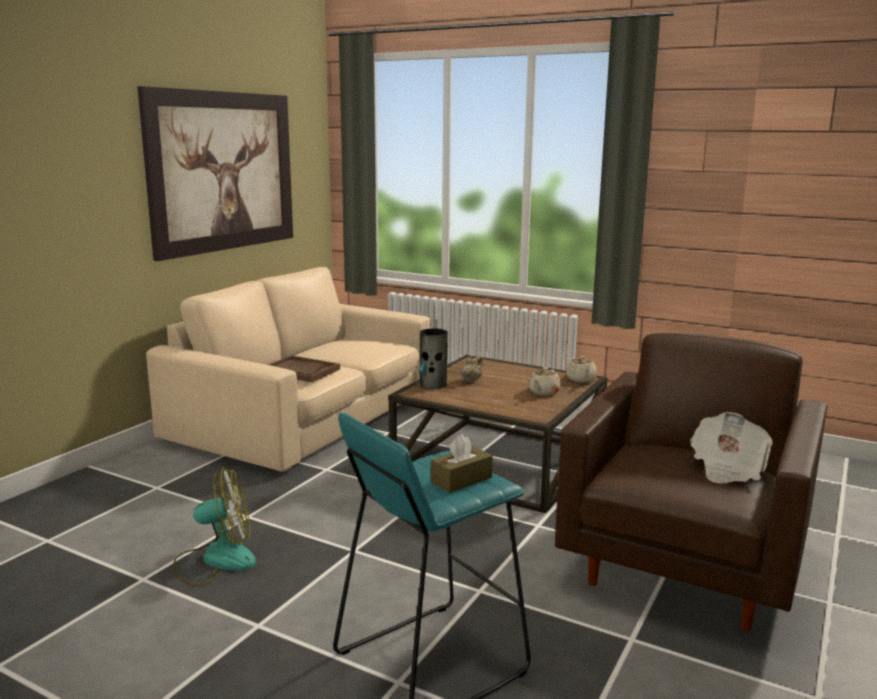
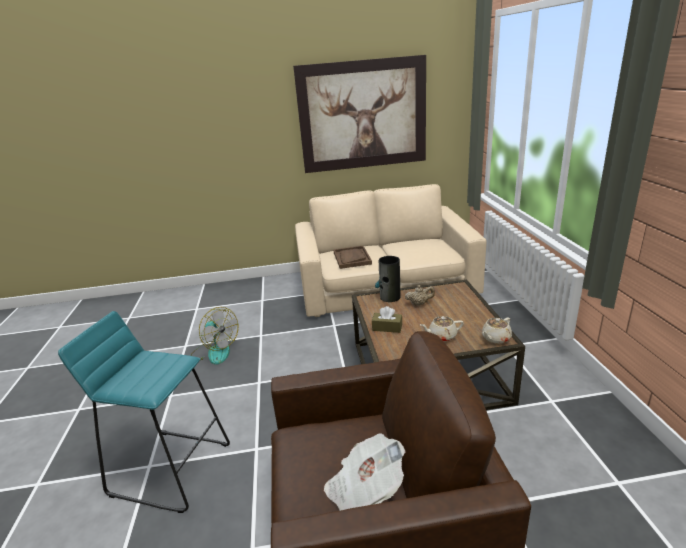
camera: 55 degrees right, 10 degrees up
brown tissue box [431,434,493,493] -> brown tissue box moved to [372,306,402,333]

